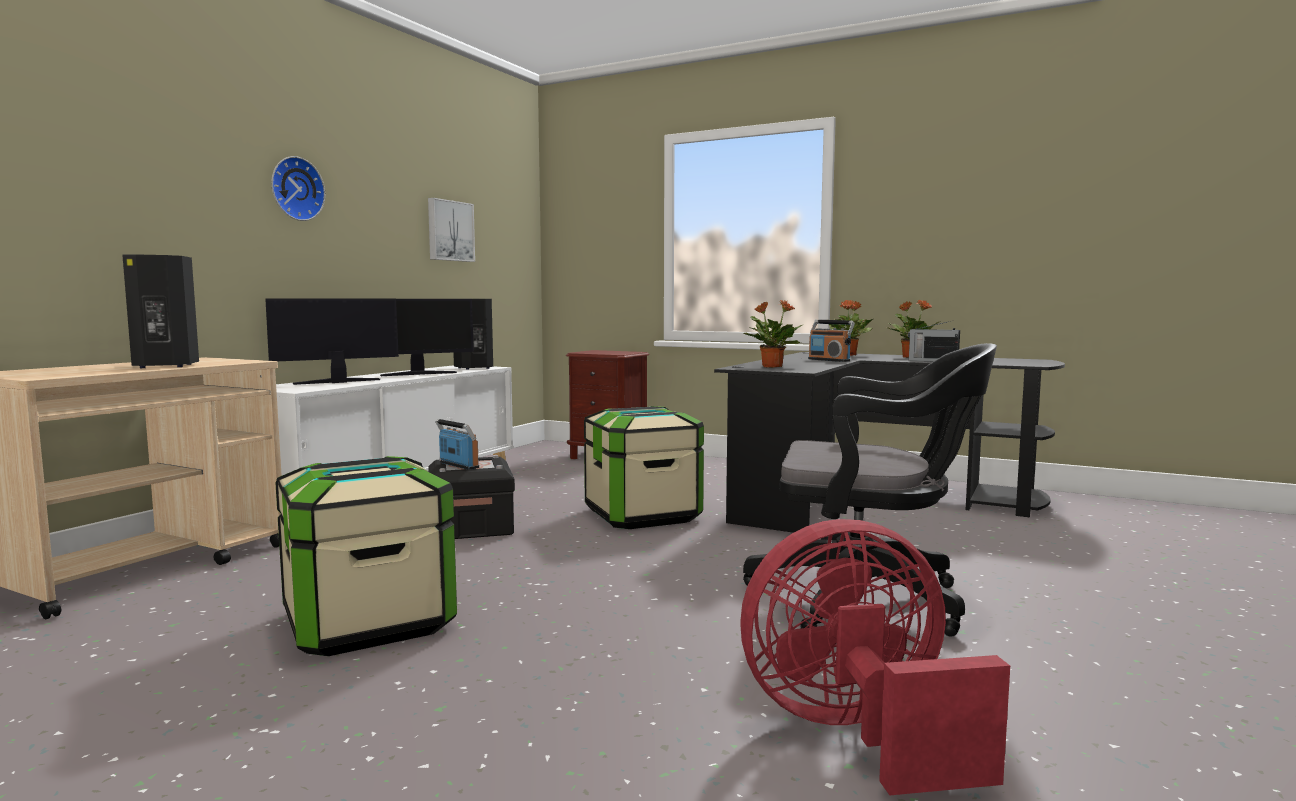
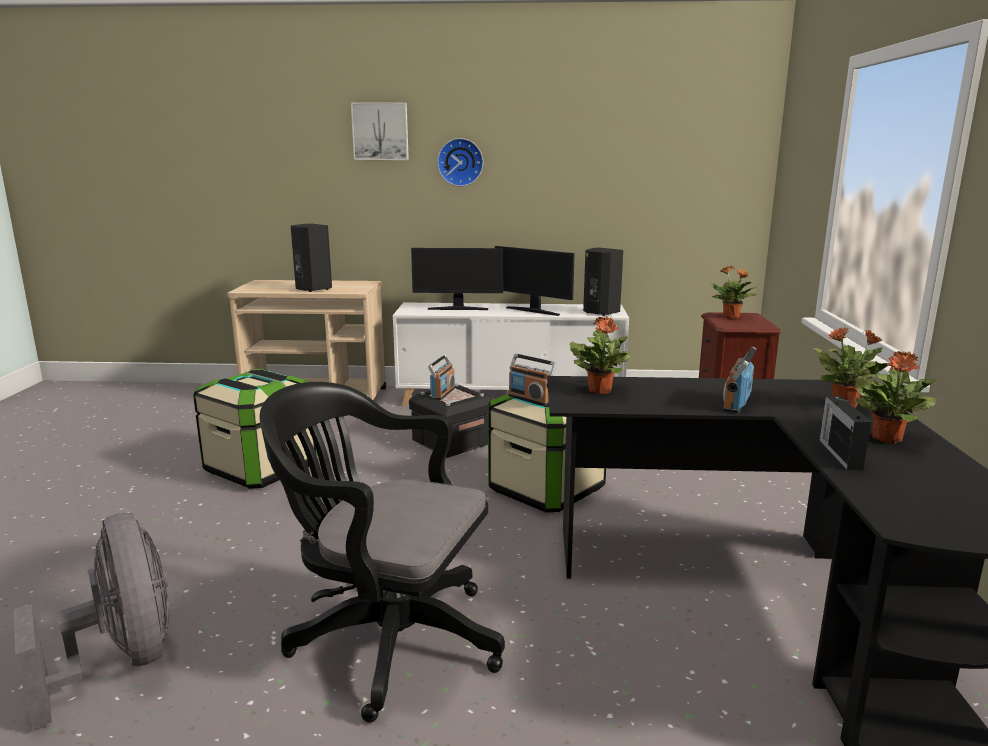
camera: 65 degrees right, 10 degrees up
monitor [265,299,399,385] -> monitor turned 150 degrees clockwise [411,248,503,310]
picture [428,198,475,262] -> picture moved to [351,102,409,160]
red fan [740,519,1010,795] -> grey fan [14,513,169,729]
black office chair [743,343,997,637] -> black office chair turned 120 degrees clockwise [259,382,505,723]
none -> radio [508,353,556,406]
none -> potted plant [711,266,757,319]

